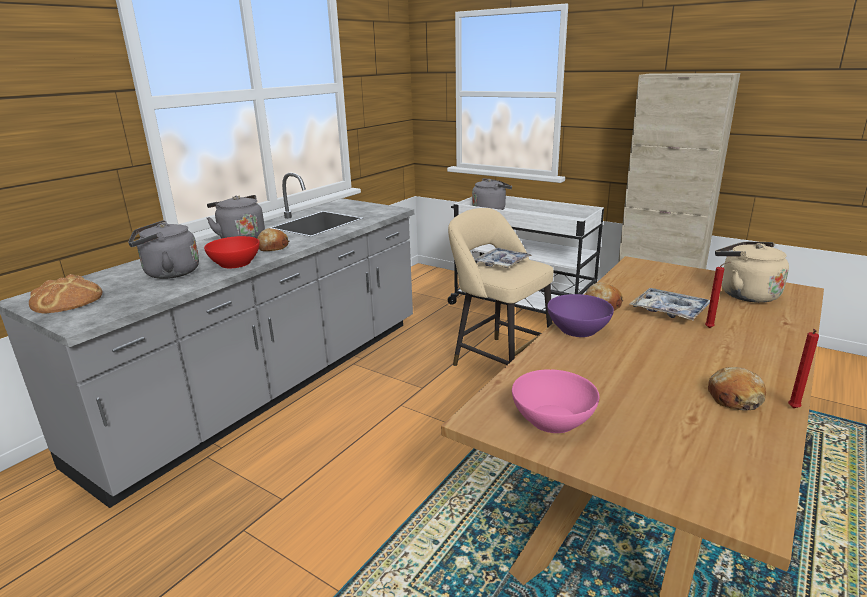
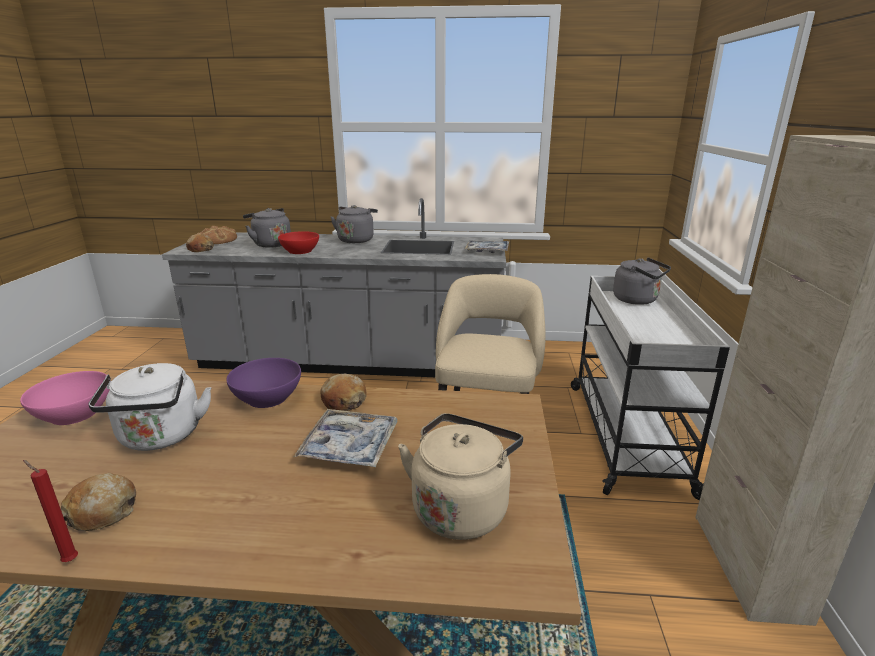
camera: 60 degrees right, 0 degrees up
bread [257,228,289,251] -> bread moved to [186,234,214,252]
tray [474,248,532,268] -> tray moved to [465,240,509,253]
red candle [705,262,730,328] -> none
none -> white kettle [88,363,212,451]

